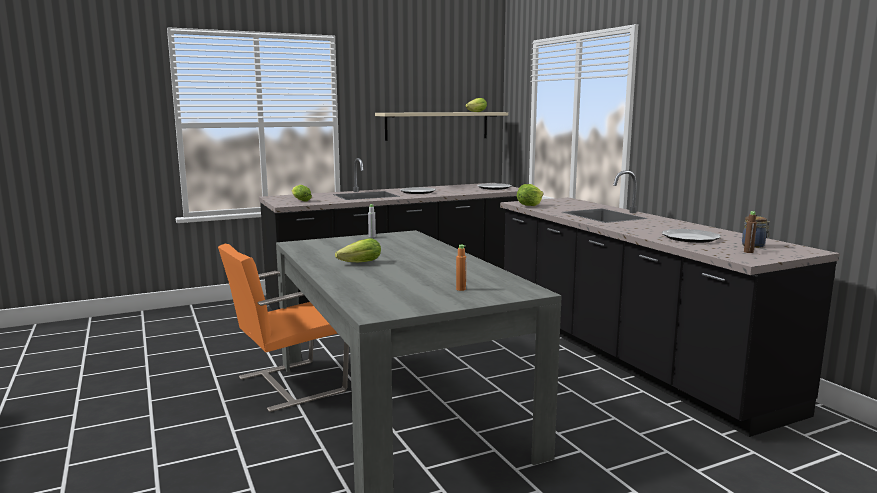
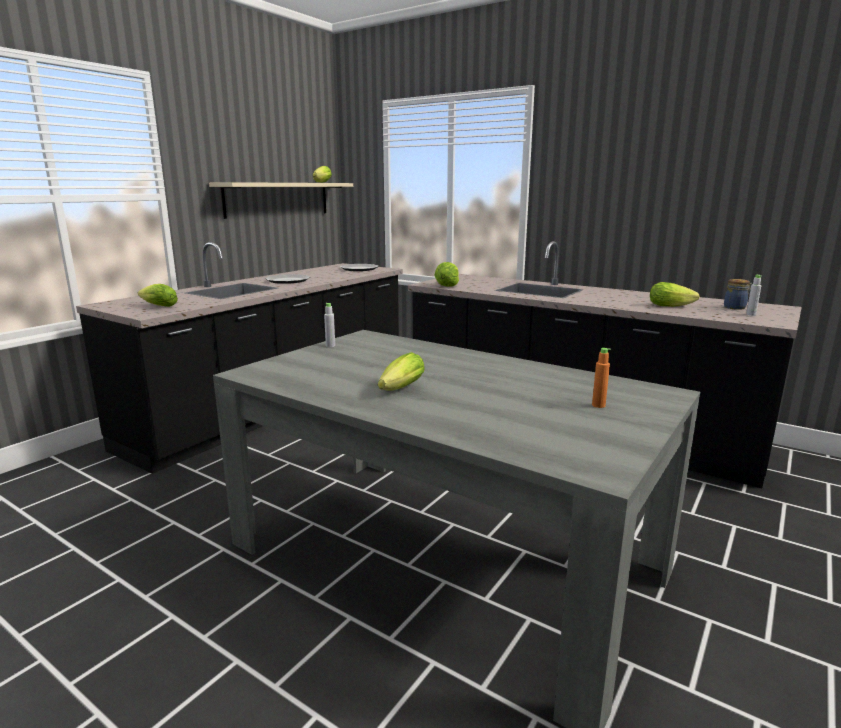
camera: 30 degrees left, 5 degrees up
orange chair [218,244,349,412] -> none
plate [662,229,721,243] -> lettuce [650,282,700,307]
brown bottle [744,211,757,253] -> grey bottle [746,275,761,316]

